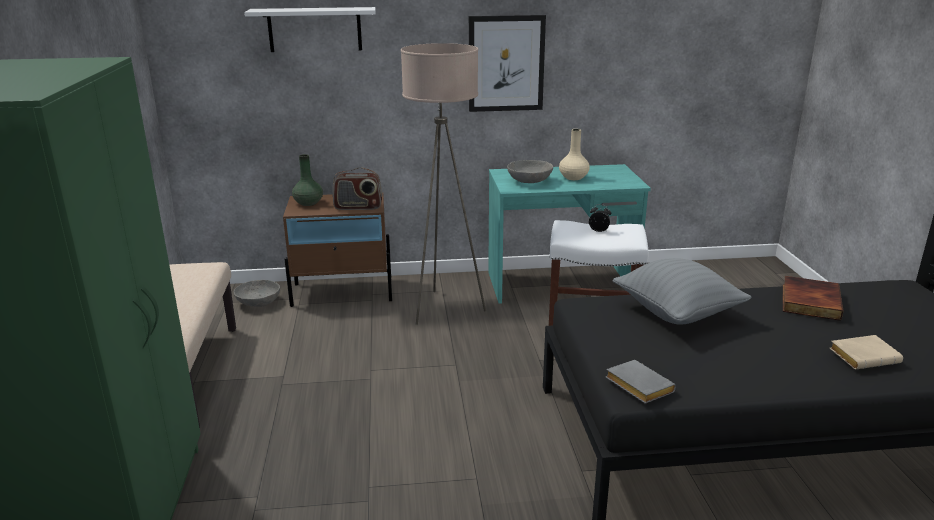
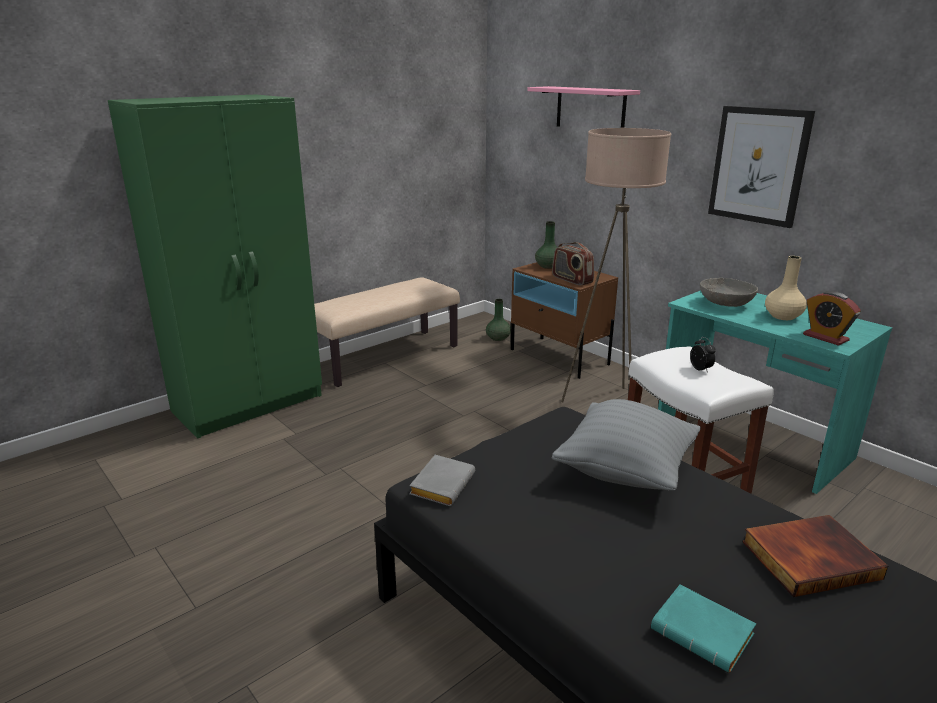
camera: 55 degrees right, 0 degrees up
grey bowl [234,280,280,307] -> green vase [486,299,511,341]
white shelf [244,7,376,52] -> pink shelf [527,86,640,128]
beige book [830,335,903,370] -> turquoise book [651,585,756,673]
none -> alarm clock [803,291,861,346]

